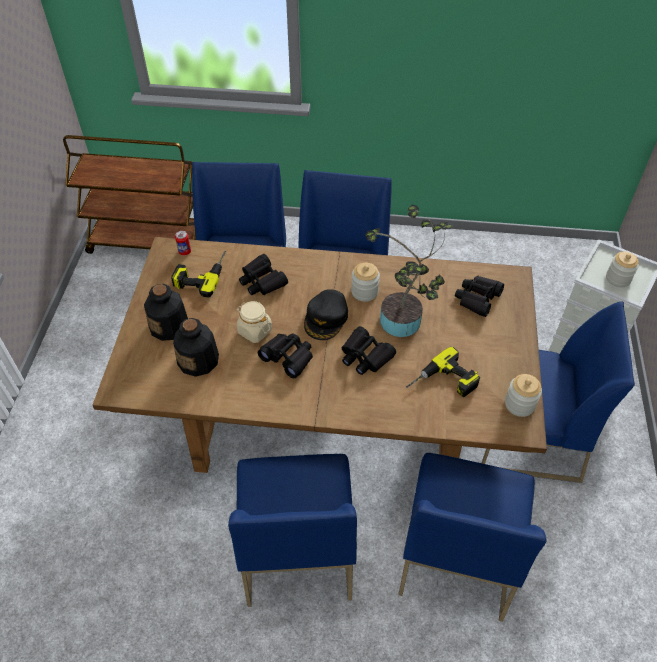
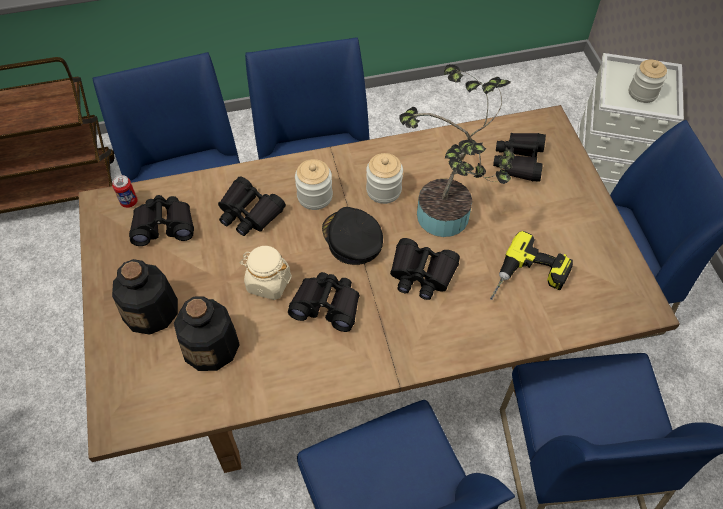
camera: 20 degrees left, 5 degrees up
power drill [171,251,226,298] -> black binoculars [129,195,194,246]
black cap [304,289,348,340] -> black cap turned 150 degrees clockwise [322,207,383,265]
jar [505,374,542,417] -> jar moved to [295,159,333,210]

